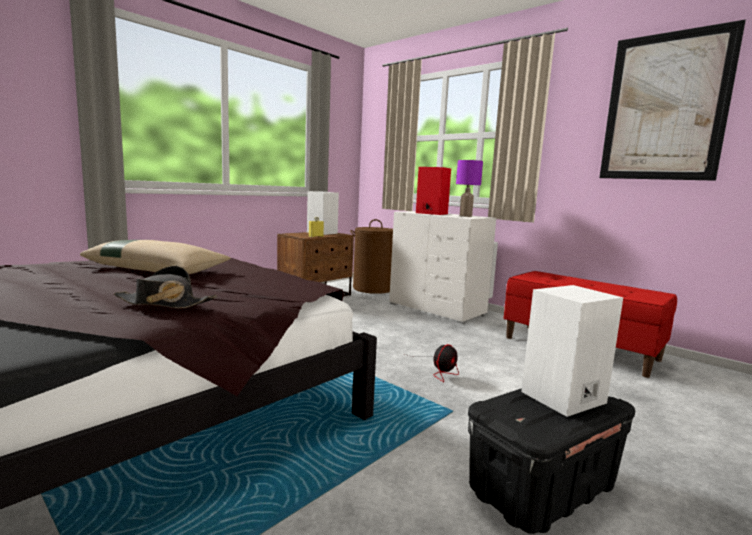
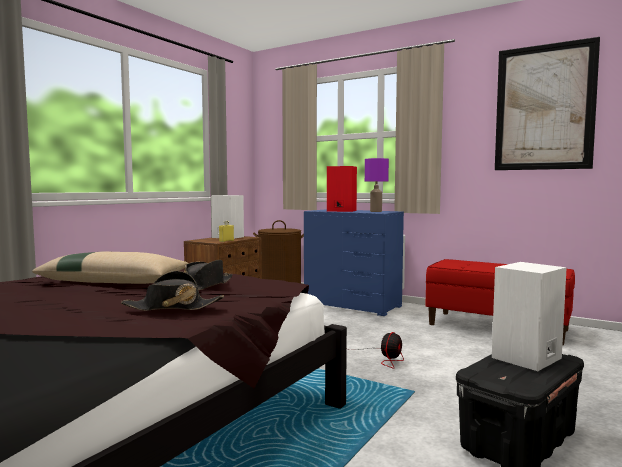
camera: 10 degrees left, 5 degrees down
white dresser [389,211,496,324] -> blue dresser [304,209,404,316]
none -> black hat [184,260,233,290]

